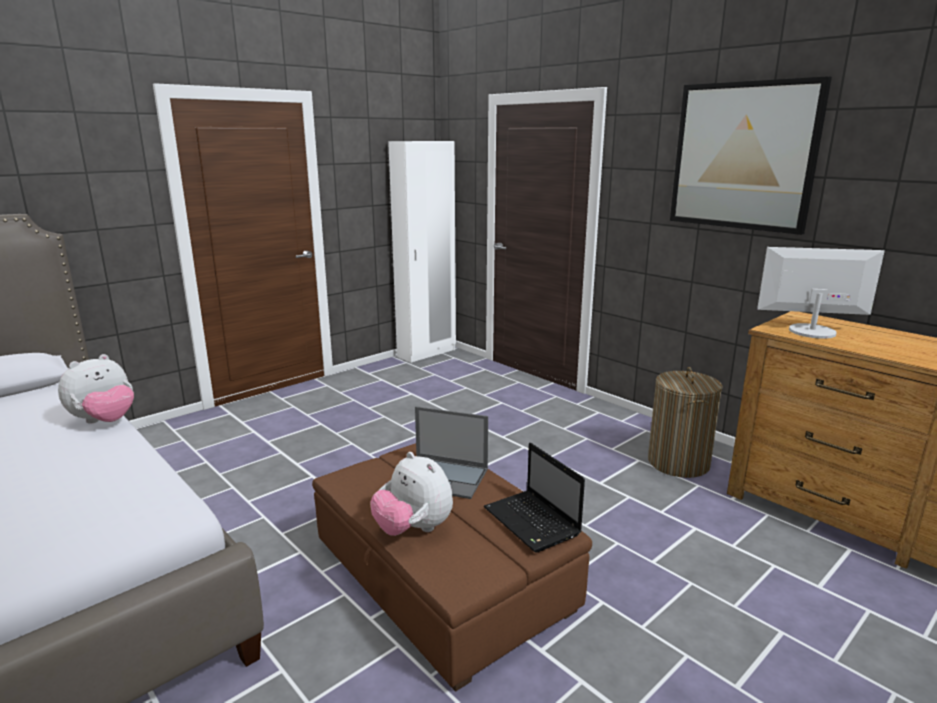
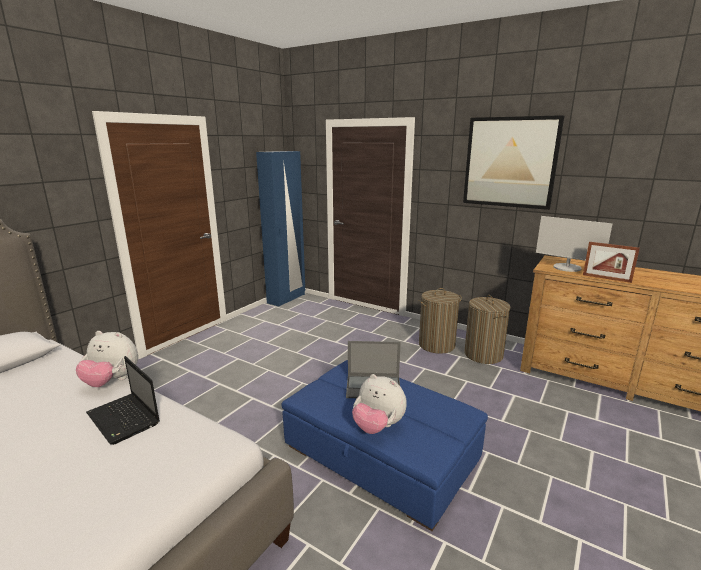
camera: 15 degrees left, 0 degrees up
plush toy [58,354,134,424] -> plush toy turned 75 degrees clockwise [76,331,138,387]
brown ottoman [312,443,592,692] -> blue ottoman [281,360,488,531]
white wardrobe [388,141,456,363] -> blue wardrobe [256,151,305,307]
laptop [484,443,585,553] -> laptop moved to [86,356,160,445]
monitor [757,247,885,339] -> monitor turned 135 degrees counterclockwise [536,216,612,272]
none -> laundry basket [418,288,462,354]
none -> picture frame [583,242,640,283]

